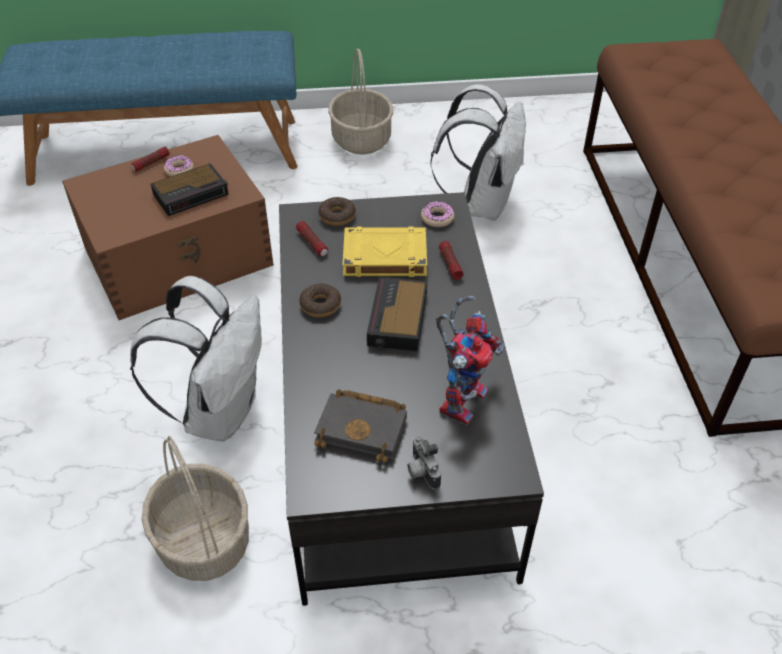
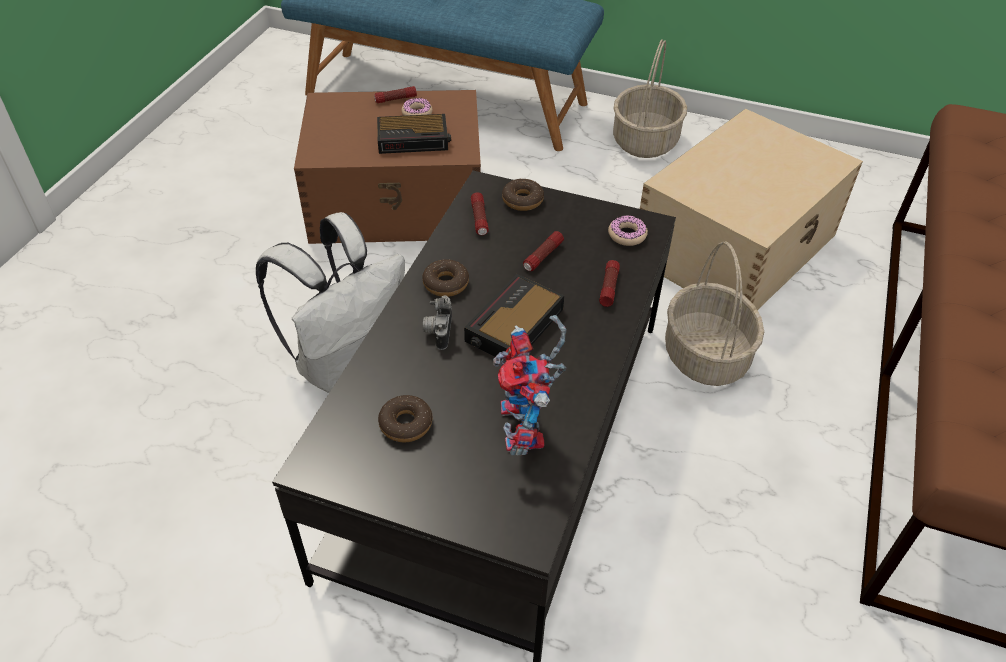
camera: 25 degrees right, 0 degrees up
basket [142,436,249,581] -> basket moved to [665,241,764,386]
black book [314,389,407,463] -> donut [378,395,433,442]
yellow book [343,227,427,277] -> flashlight [523,231,564,271]
camera [407,435,441,490] -> camera moved to [423,295,452,350]
white backpack [430,84,526,221] -> beige storage box [640,109,863,310]
toy robot [436,296,504,425] -> toy robot turned 120 degrees clockwise [493,315,567,455]

